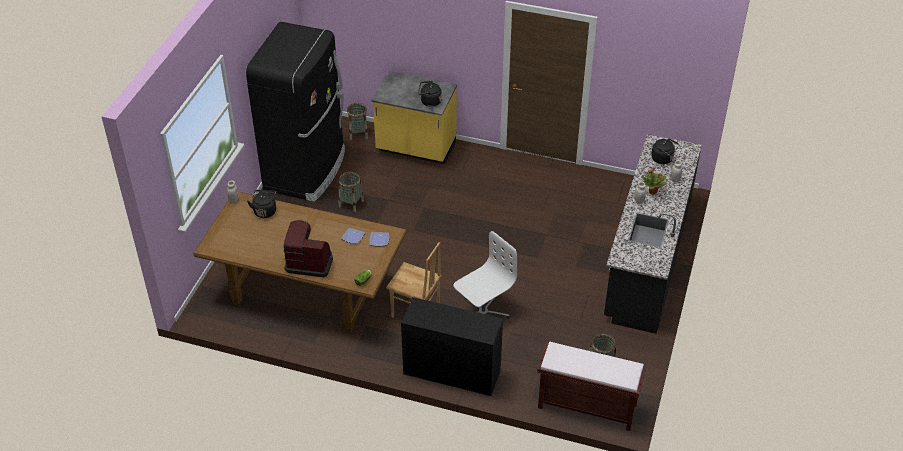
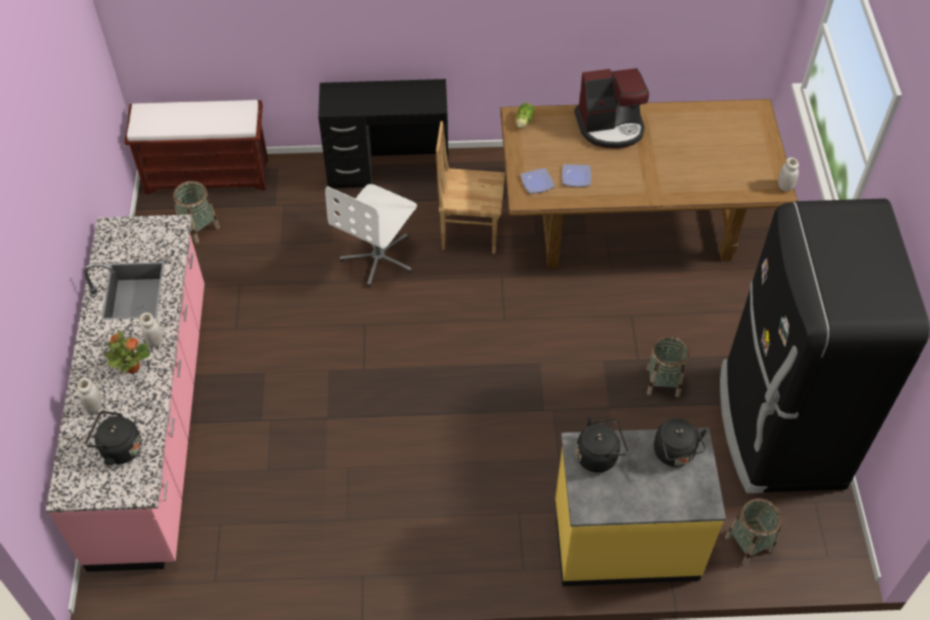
camera: 160 degrees right, 10 degrees up
black kettle [247,190,276,218] -> black kettle moved to [654,418,707,467]
black counter [604,134,702,334] -> pink counter [46,215,204,572]

